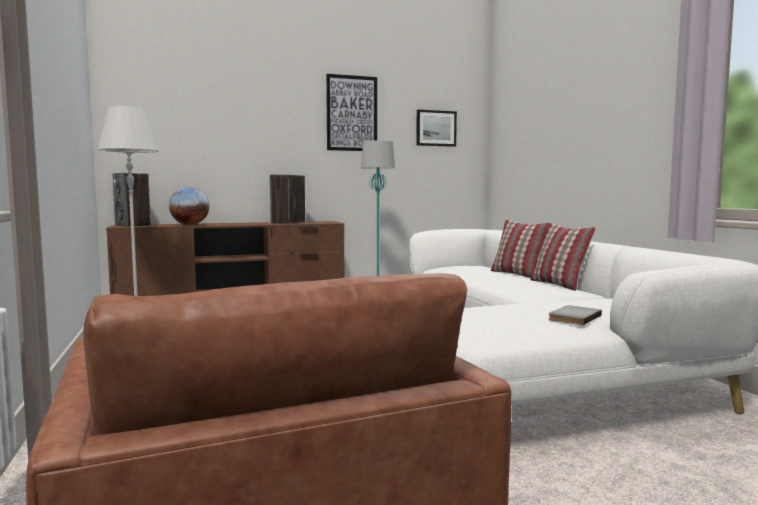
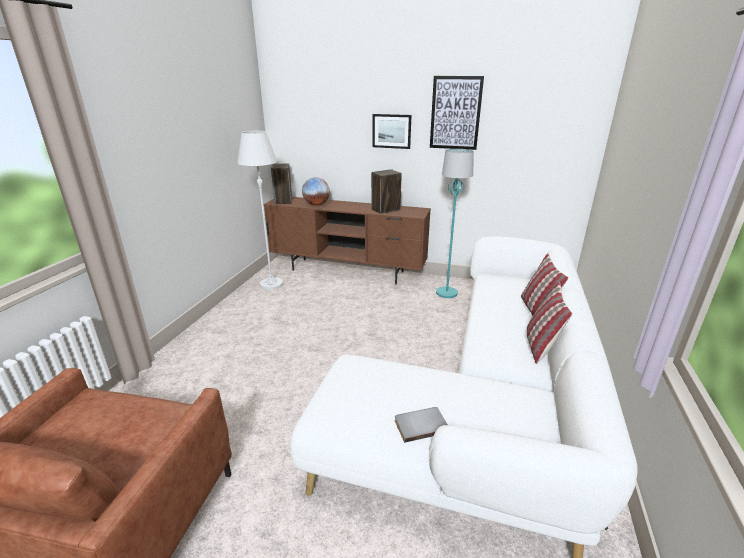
camera: 35 degrees right, 20 degrees up
picture [416,110,457,147] -> picture moved to [373,114,411,149]

